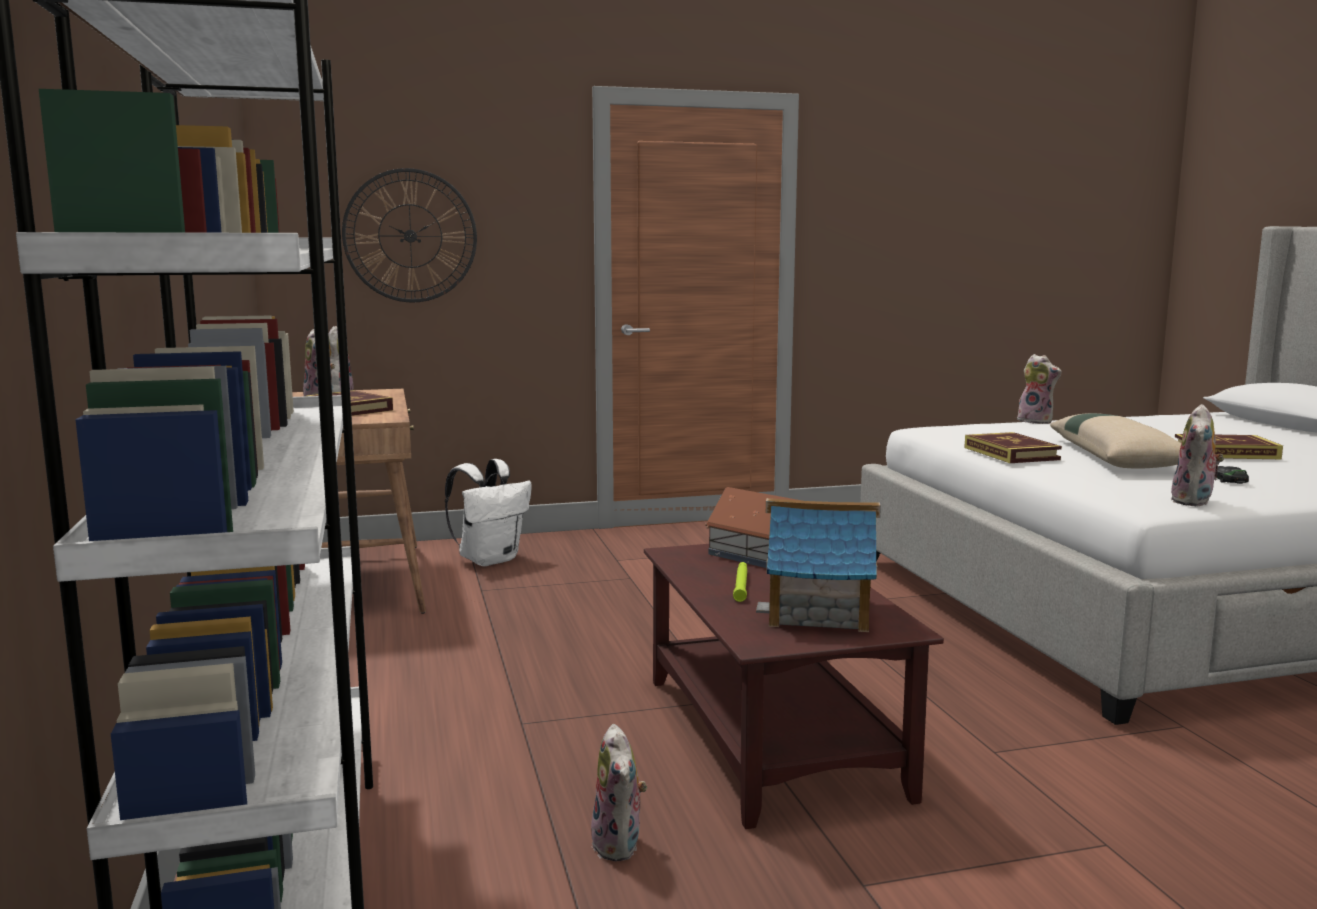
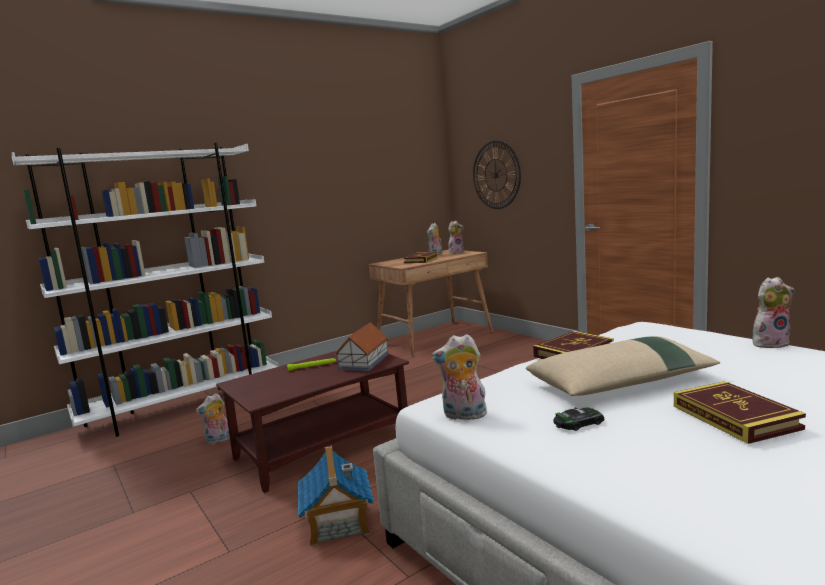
camera: 70 degrees right, 0 degrees up
white backpack [445,459,532,566] -> none
toy house [756,498,881,632] -> toy house moved to [297,446,374,546]
plush toy [1017,354,1062,424] -> plush toy turned 120 degrees counterclockwise [752,277,795,348]

